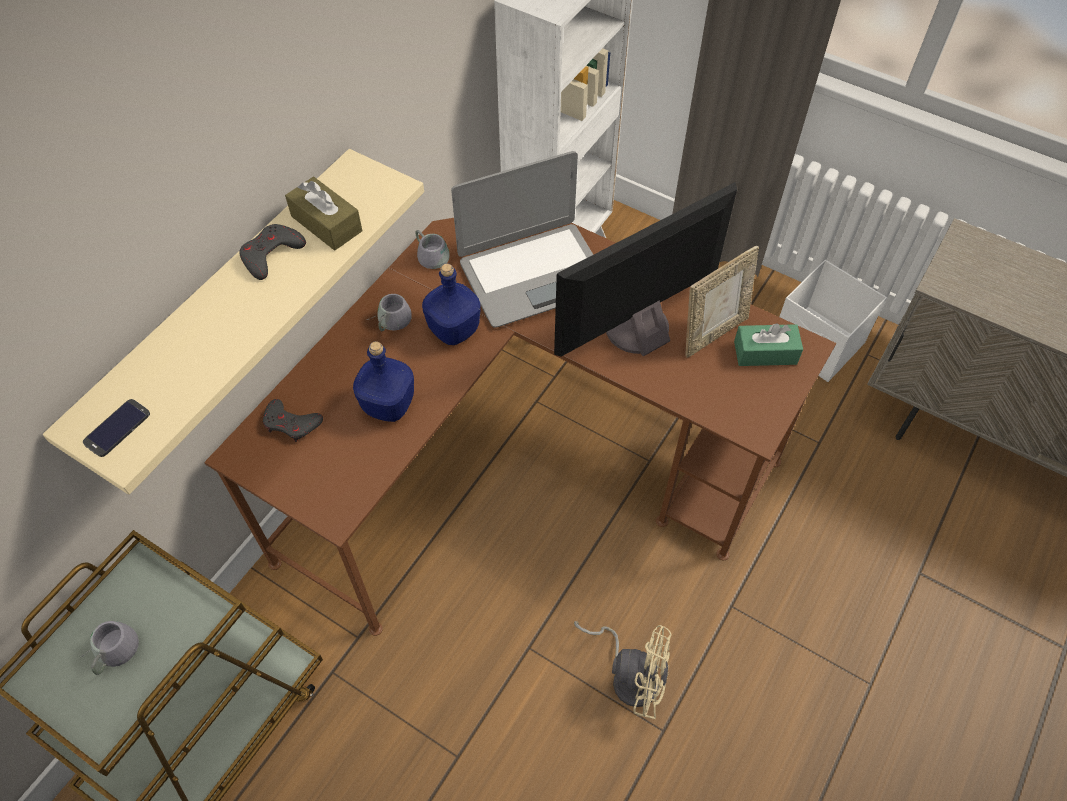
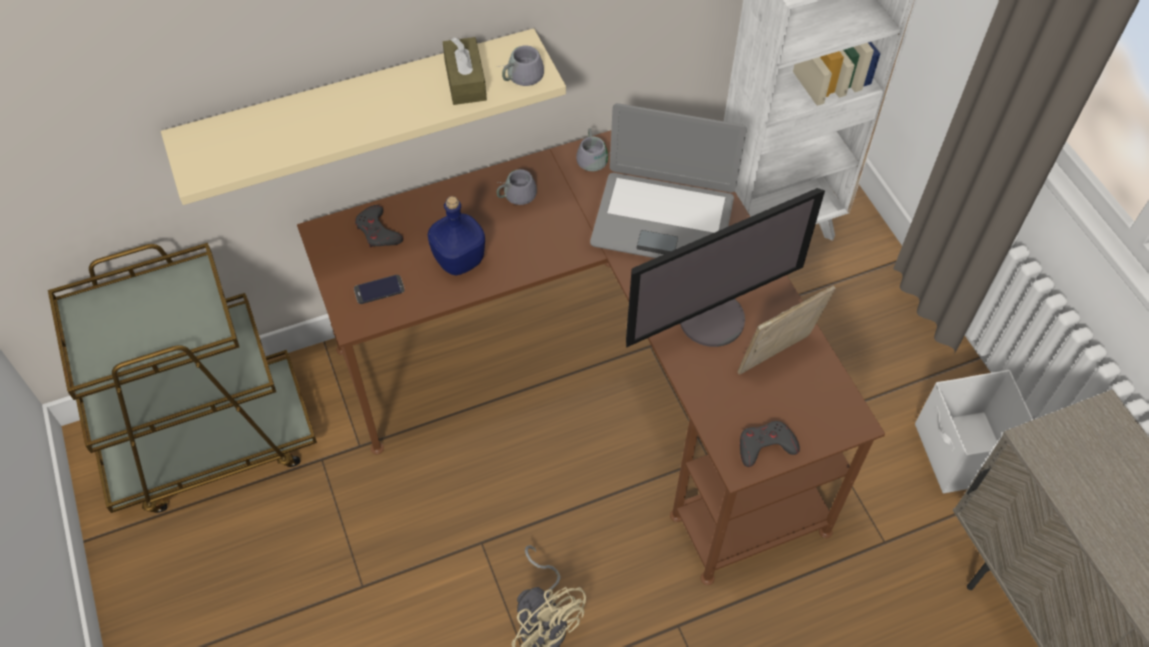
camera: 35 degrees right, 0 degrees up
grey mug [81,621,139,675] -> grey mug moved to [497,46,544,86]
phone [83,399,150,457] -> phone moved to [354,275,405,304]
grey game controller [239,224,306,280] -> grey game controller moved to [740,421,800,467]
blue bottle [422,263,481,345] -> none
monitor [554,182,737,357] -> monitor turned 150 degrees clockwise [626,188,825,348]
picture frame [685,246,759,358] -> picture frame turned 150 degrees clockwise [737,286,836,375]
green tissue box [734,323,803,366] -> none

